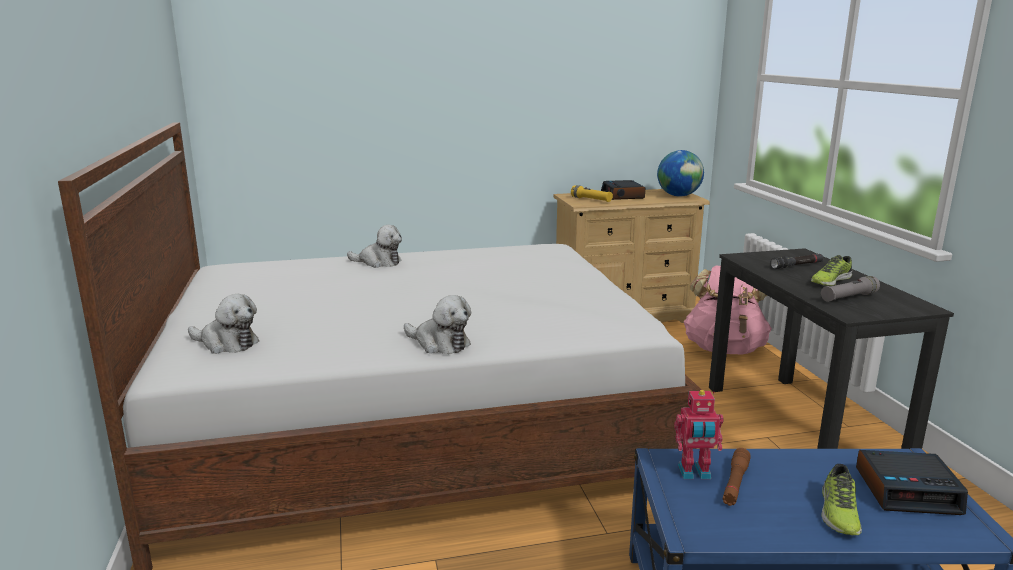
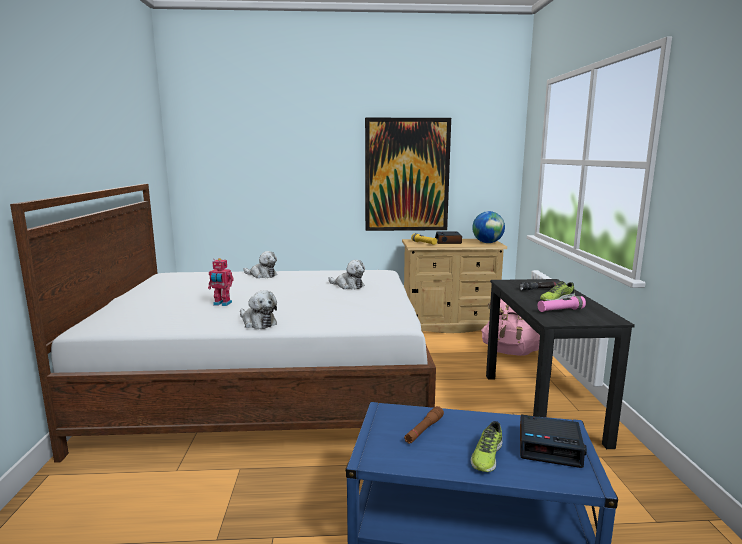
camera: 10 degrees right, 5 degrees down
plush toy [188,294,259,354] -> plush toy moved to [328,260,365,289]
toy robot [674,390,723,479] -> toy robot moved to [208,258,234,306]
grey flashlight [821,276,880,302] -> pink flashlight [538,296,586,312]
none -> picture [365,118,451,231]

